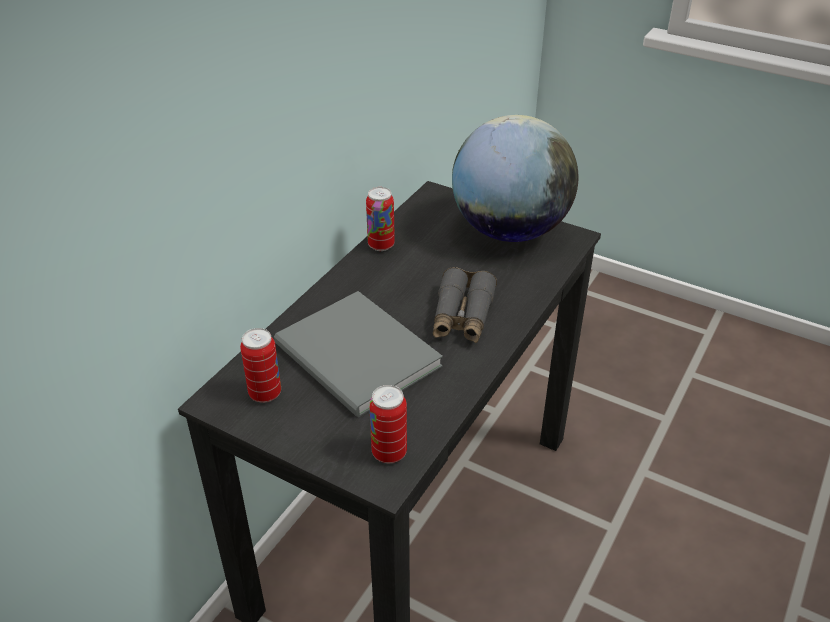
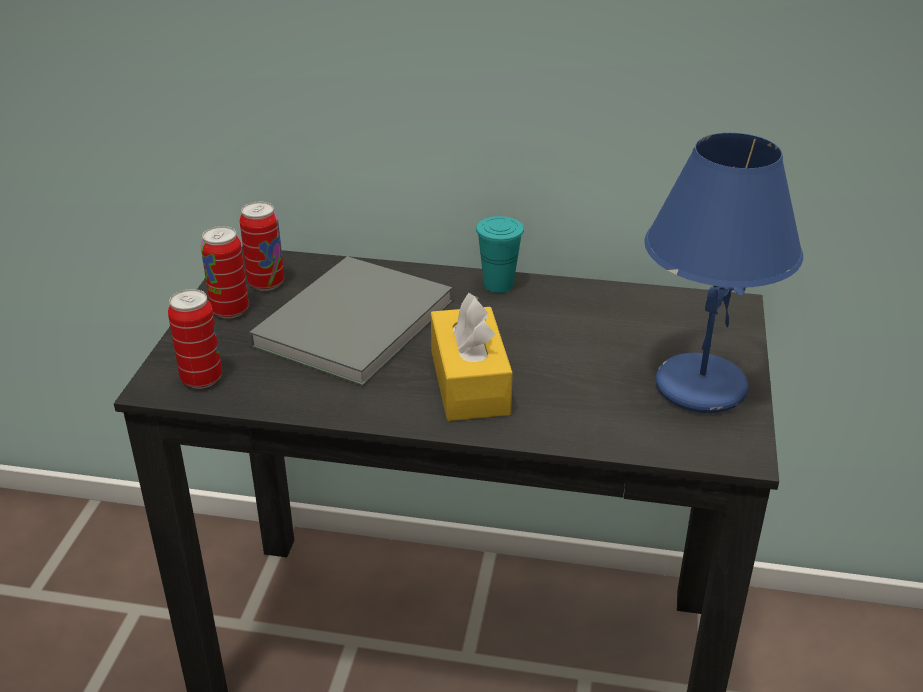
camera: 70 degrees right, 5 degrees down
can [366,187,395,251] -> can moved to [201,226,249,318]
grey binoculars [433,267,497,343] -> yellow tissue box [431,293,513,421]
globe [452,115,579,242] -> blue table lamp [644,132,803,413]
none -> turquoise cup [476,216,524,293]

